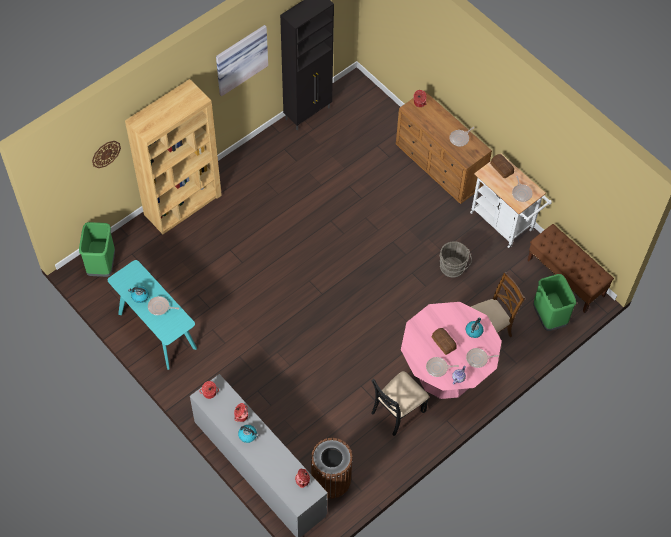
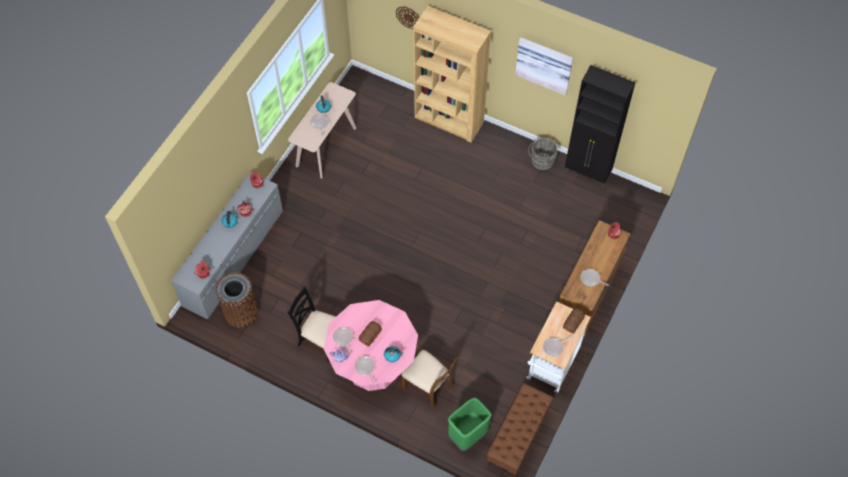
camera: 70 degrees right, 0 degrees up
green trash can [79,222,115,277] -> none
turquoise console table [108,260,197,370] -> beige console table [288,82,357,179]
grey bucket [440,241,472,278] -> grey bucket moved to [528,138,557,170]

